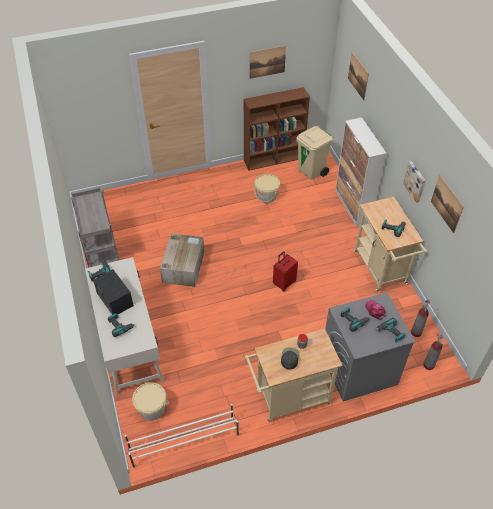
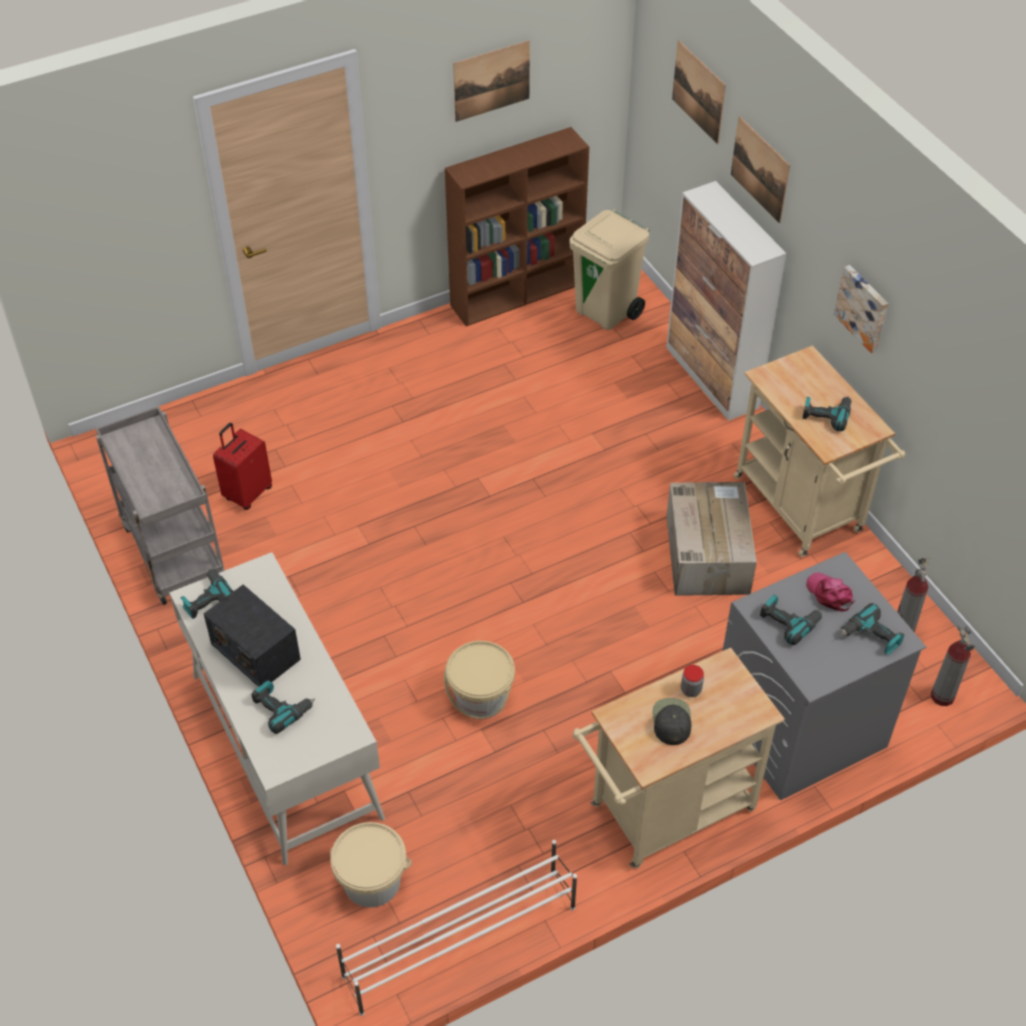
camera: 10 degrees left, 0 degrees up
cardboard box [160,233,204,287] -> cardboard box moved to [667,482,757,596]
beige bucket [254,174,280,203] -> beige bucket moved to [444,641,515,719]
red suitcase [273,251,298,291] -> red suitcase moved to [213,423,272,510]
picture [431,175,464,233] -> picture moved to [731,116,790,223]

